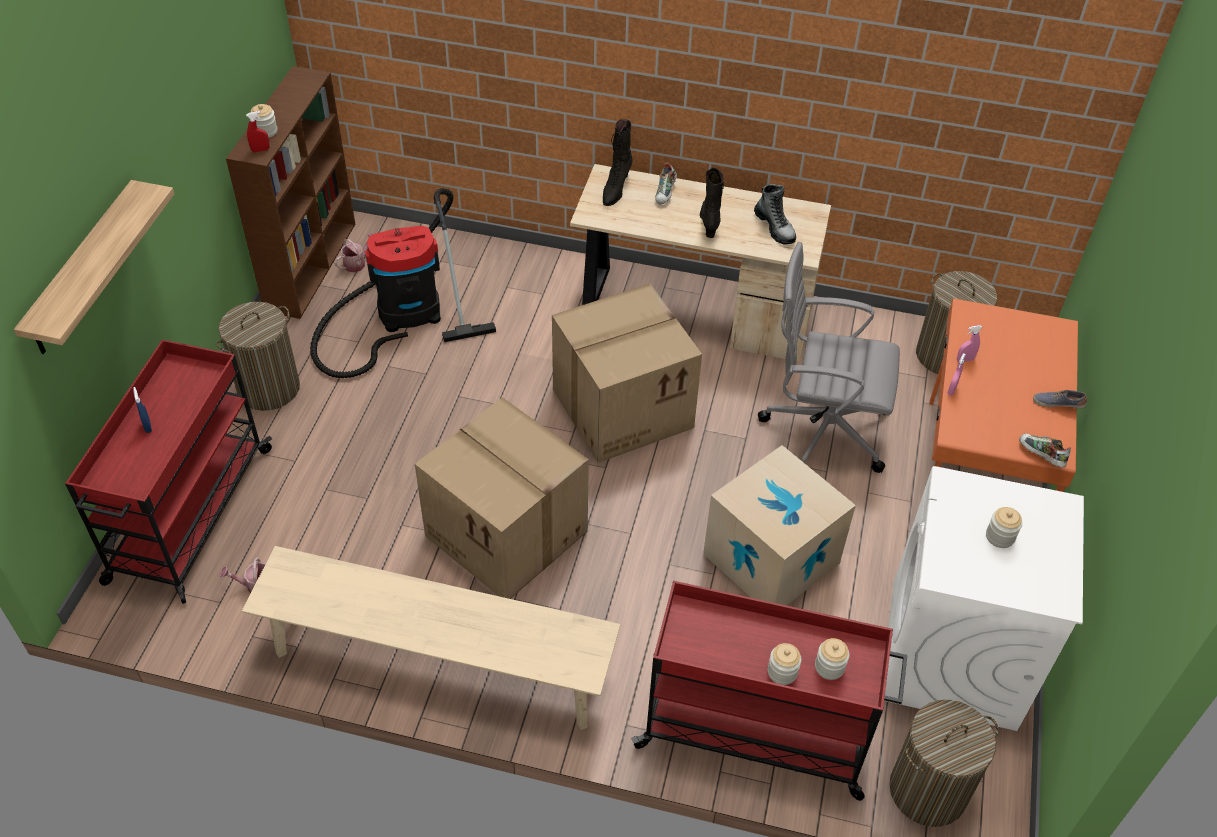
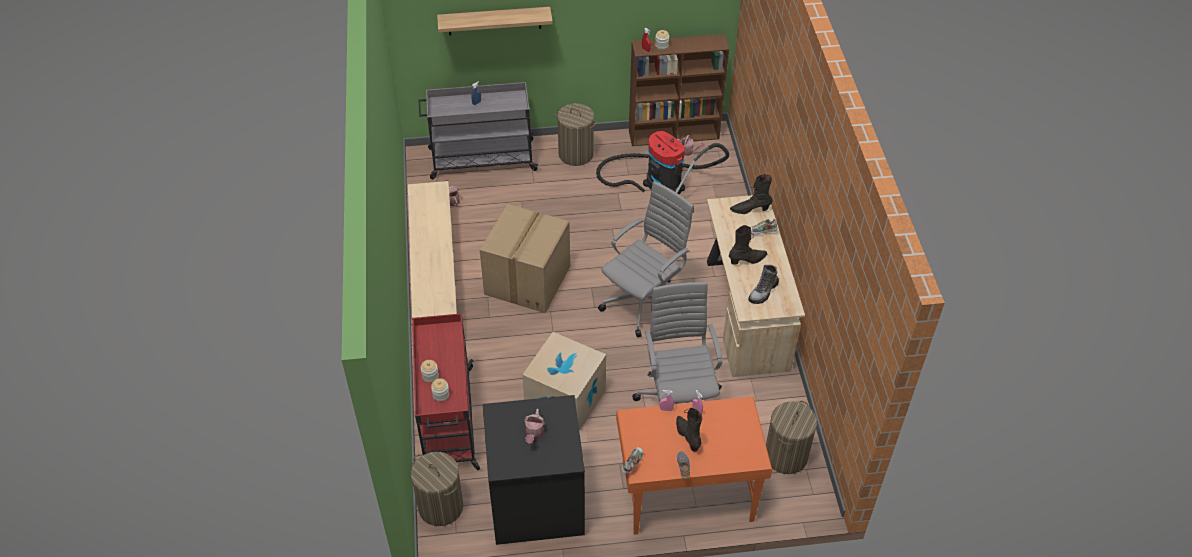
camera: 70 degrees right, 0 degrees up
red cart [65,340,272,604] -> grey cart [419,82,539,179]
cardboard box [552,283,702,463] -> grey office chair [598,181,694,337]
white washing machine [884,466,1084,731] -> black washing machine [483,395,585,545]
jar [986,507,1022,548] -> watering can [524,409,545,444]
none -> black boot [676,407,703,452]

